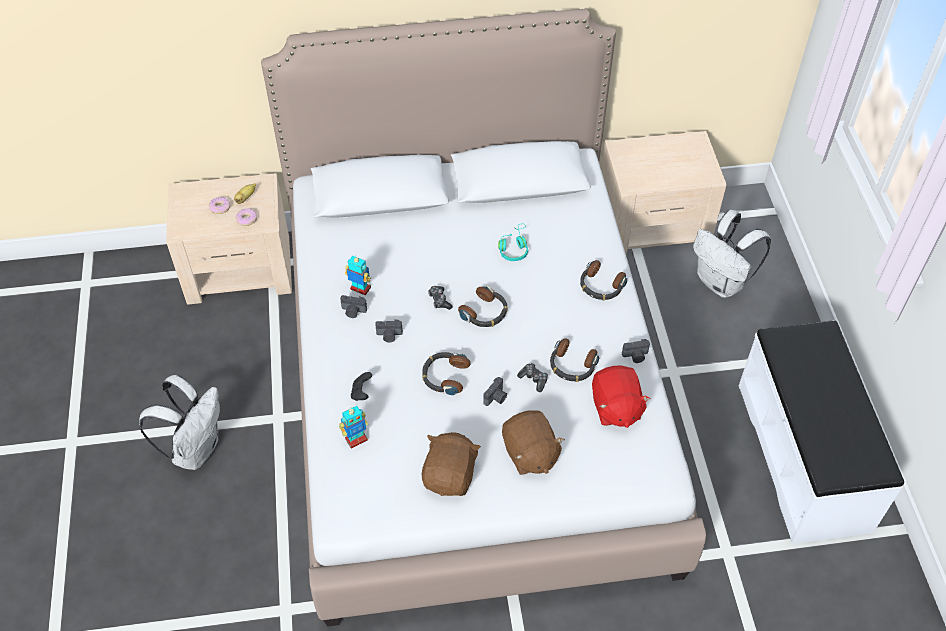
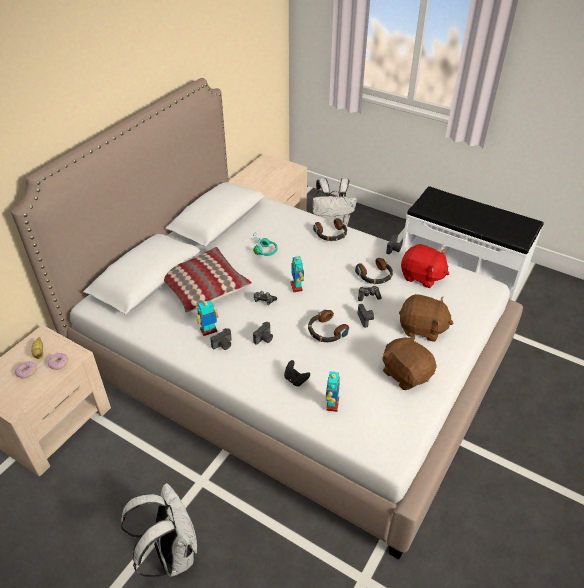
camera: 50 degrees left, 10 degrees down
headphones [458,286,508,327] -> toy robot [291,254,304,292]
none -> pillow [164,247,252,313]

